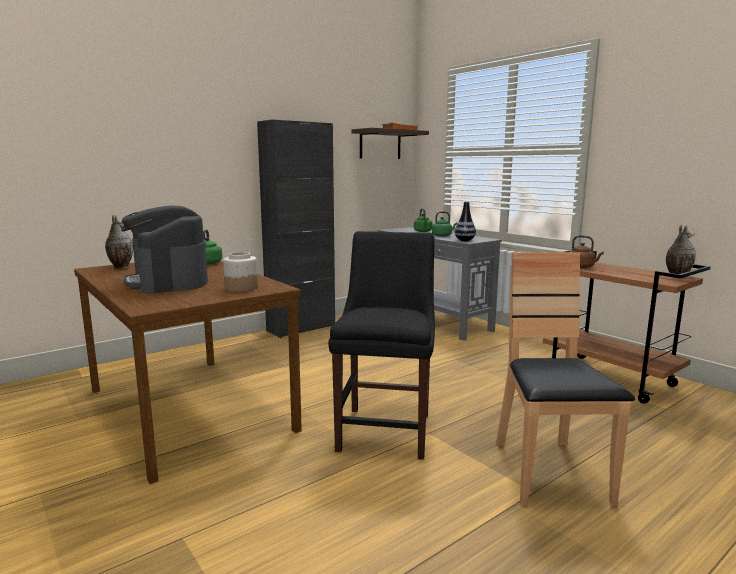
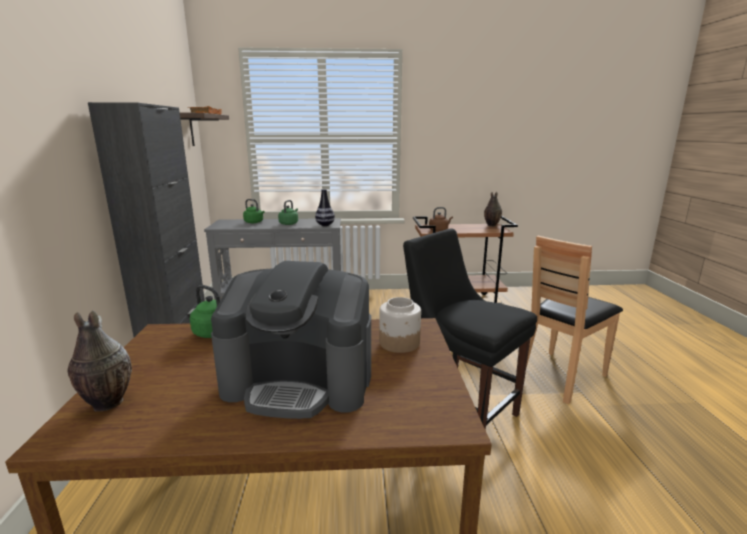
camera: 55 degrees left, 5 degrees up
brown chair [496,252,635,507] -> brown chair turned 75 degrees counterclockwise [526,236,623,404]

